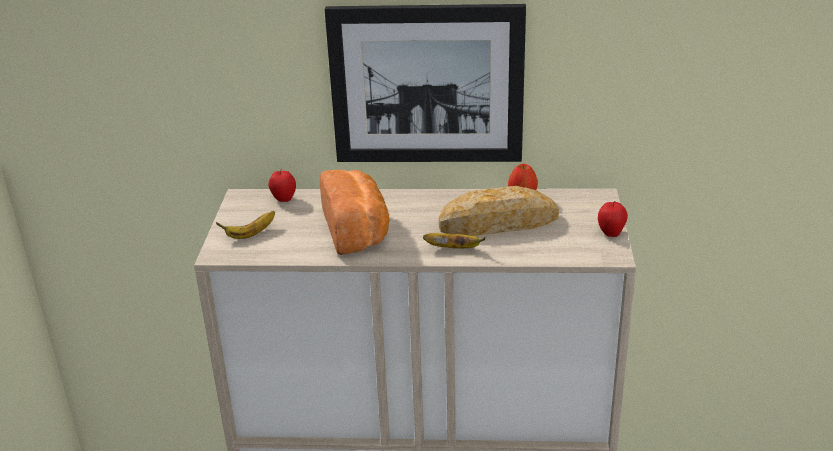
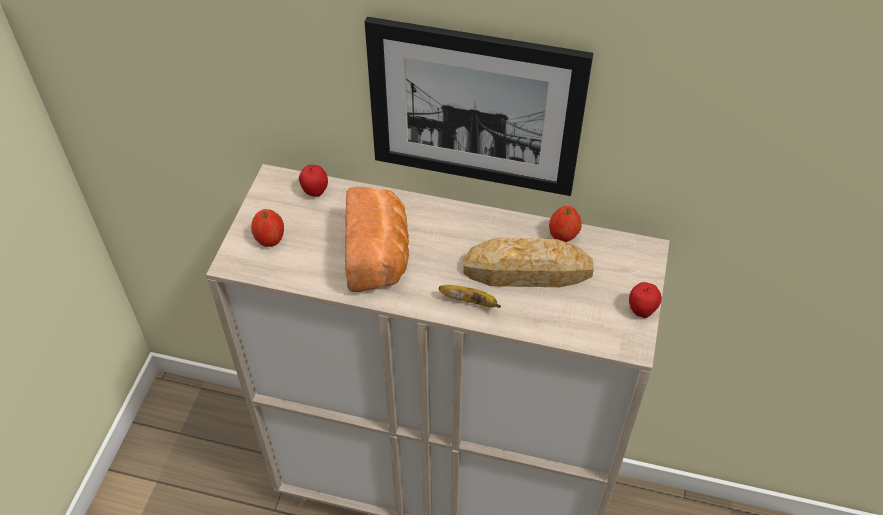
camera: 10 degrees right, 20 degrees up
banana [216,211,275,239] -> apple [251,209,284,247]

